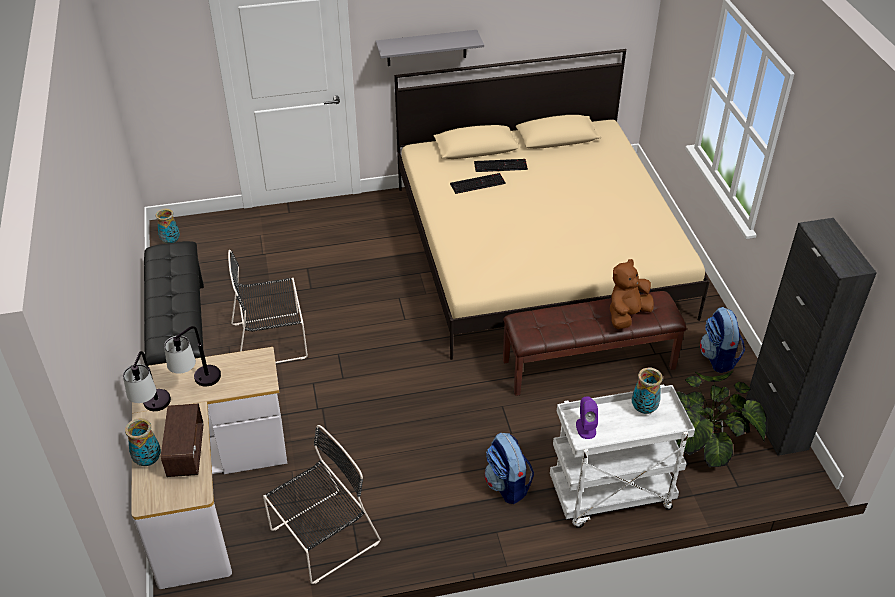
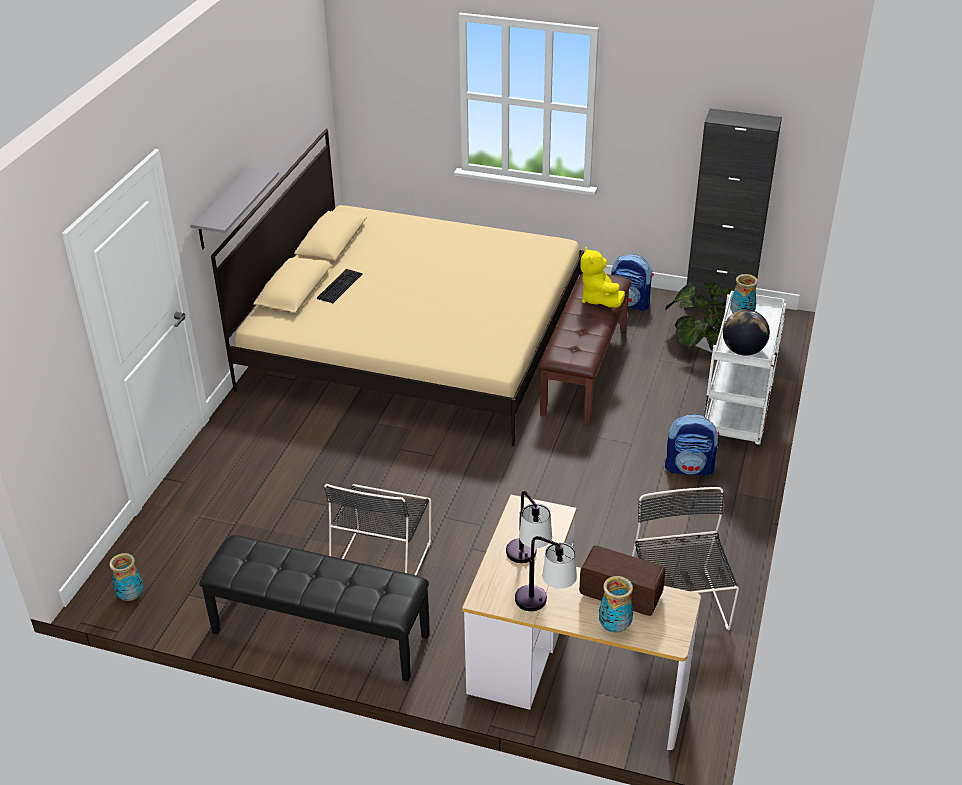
camera: 60 degrees left, 5 degrees down
keyboard [450,173,506,194] -> none
purple speaker [576,396,598,439] -> globe [723,310,770,356]
brown plush toy [610,259,654,329] -> yellow plush toy [580,247,625,308]

